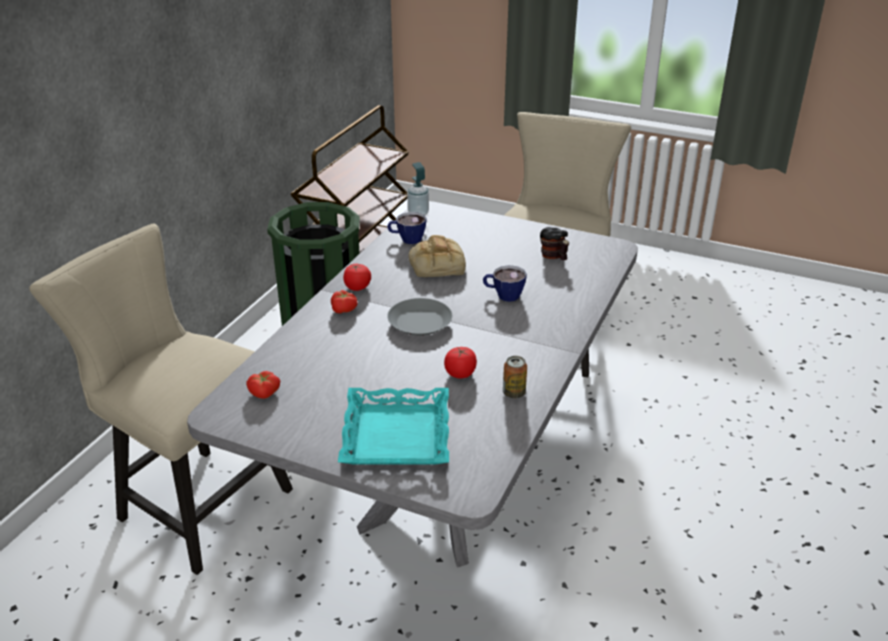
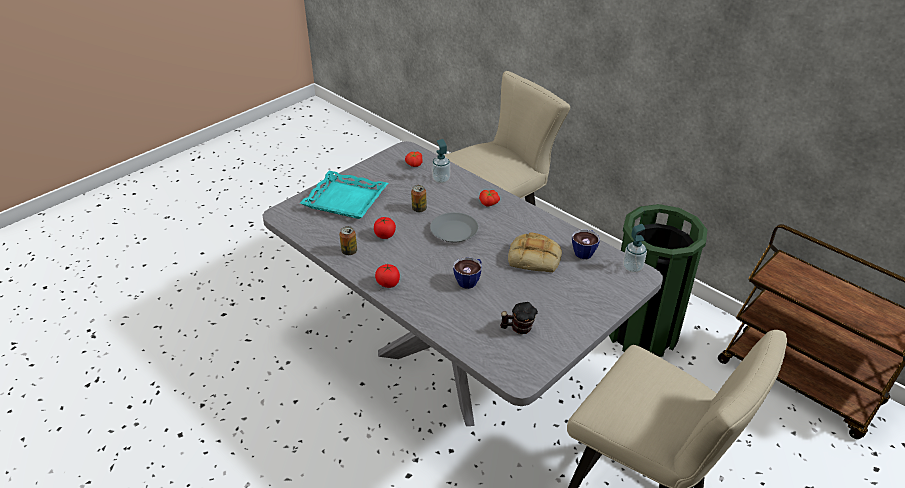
camera: 110 degrees right, 5 degrees up
tomato [343,264,371,291] -> tomato moved to [375,264,400,288]
none -> can [411,185,427,212]
none -> soap dispenser [432,139,450,183]

